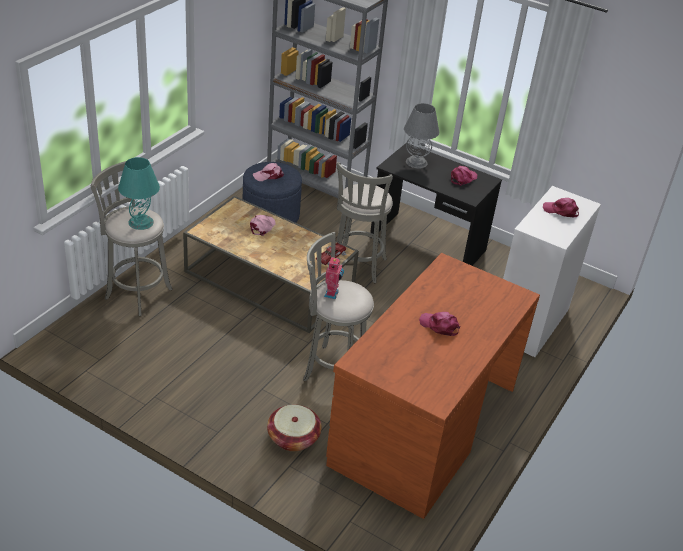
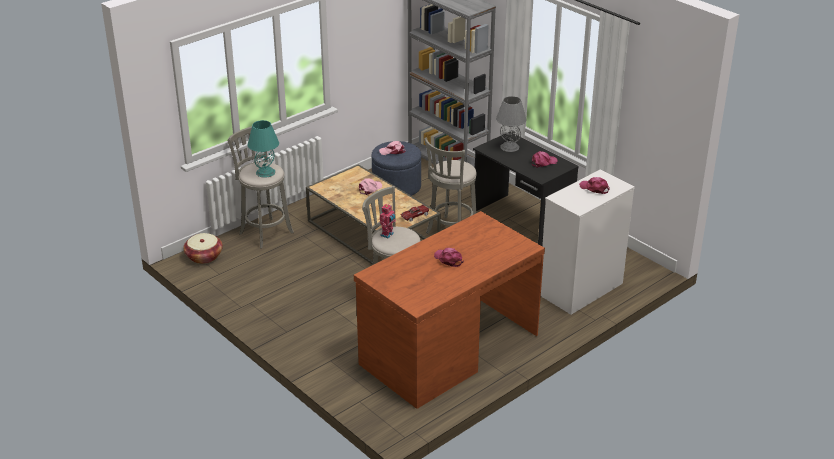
camera: 20 degrees right, 5 degrees down
basket [267,405,322,451] -> basket moved to [183,233,223,264]

